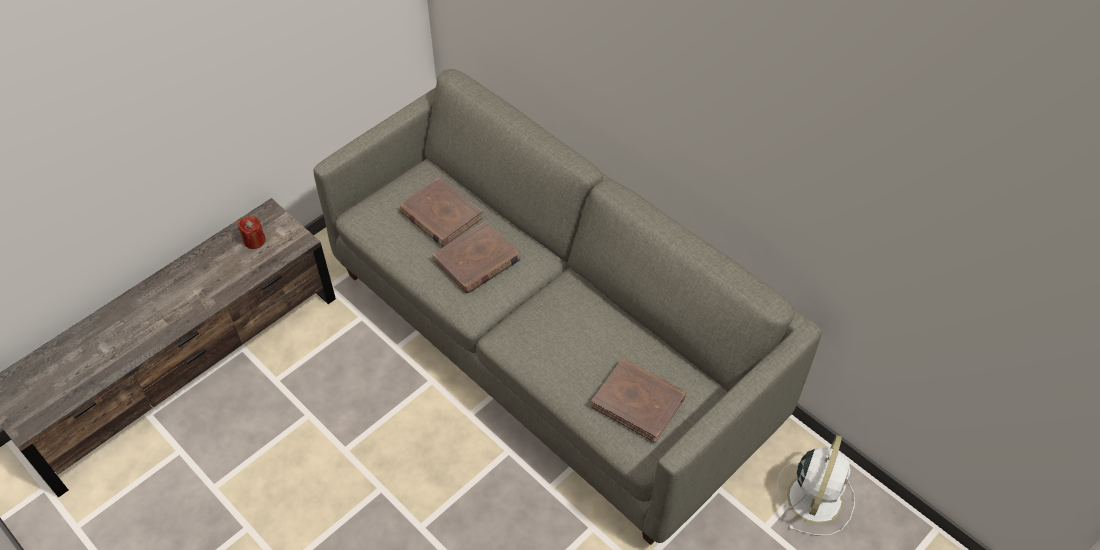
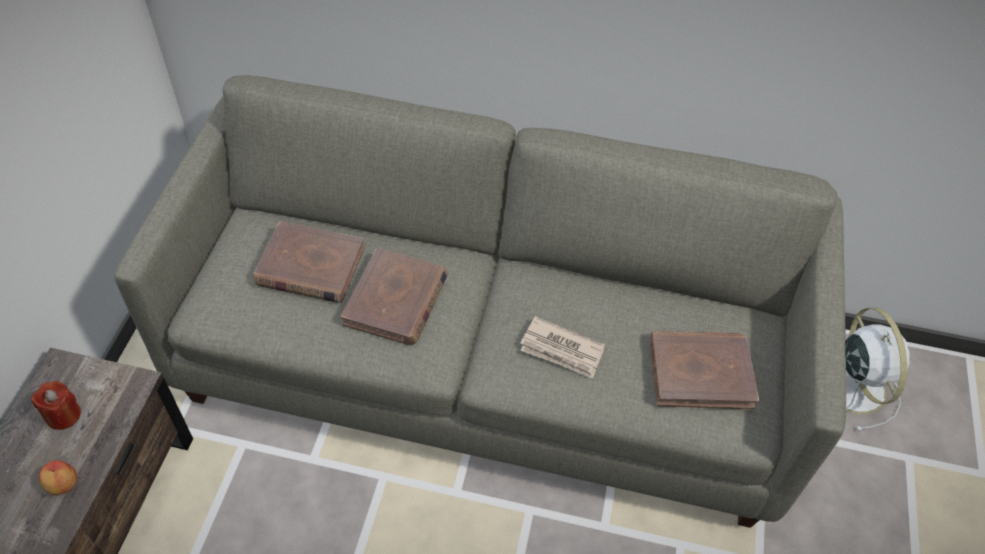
camera: 35 degrees left, 0 degrees up
none -> apple [39,460,77,495]
none -> newspaper [520,316,605,378]

